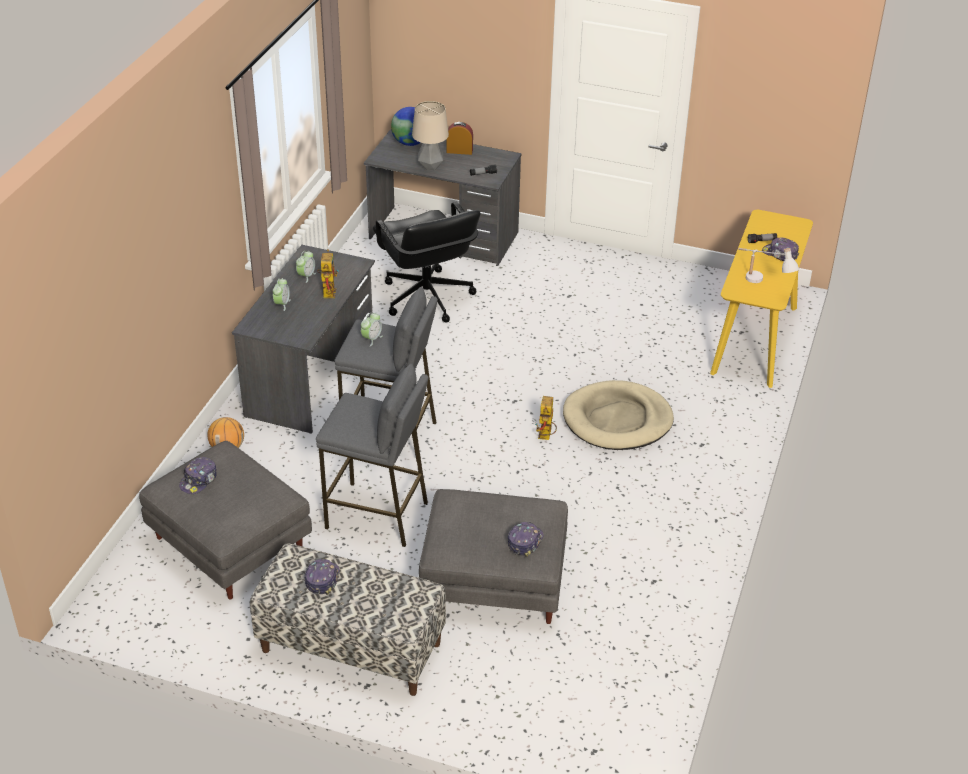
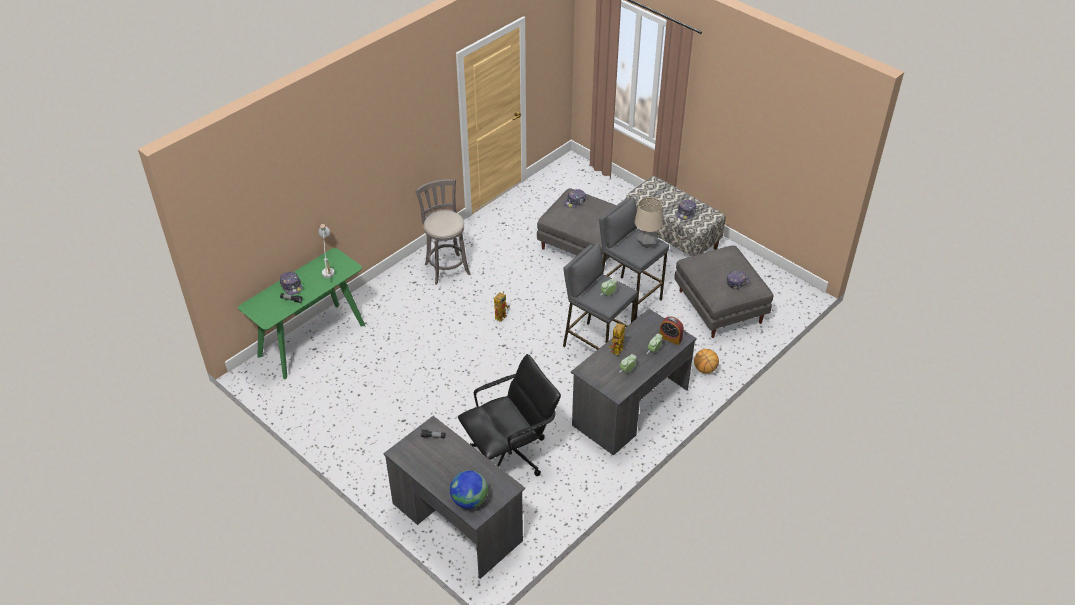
camera: 155 degrees left, 5 degrees up
black office chair [373,202,481,323] -> black office chair turned 60 degrees clockwise [458,354,561,476]
table lamp [412,101,449,170] -> table lamp moved to [635,197,663,248]
alarm clock [446,122,473,155] -> alarm clock moved to [659,316,684,345]
beige dog bed [563,380,674,450] -> none
yellow console table [710,210,813,388] -> green console table [238,248,365,379]
none -> grey stool [416,179,471,285]

